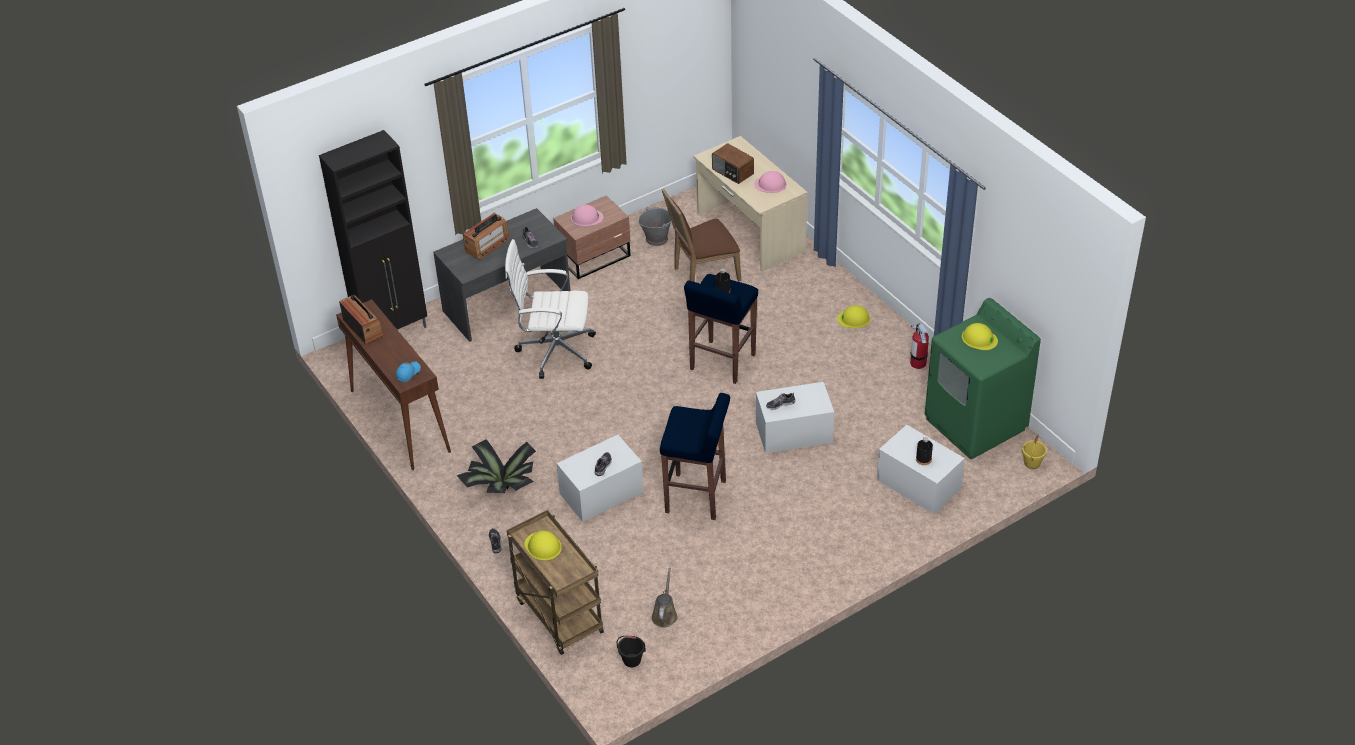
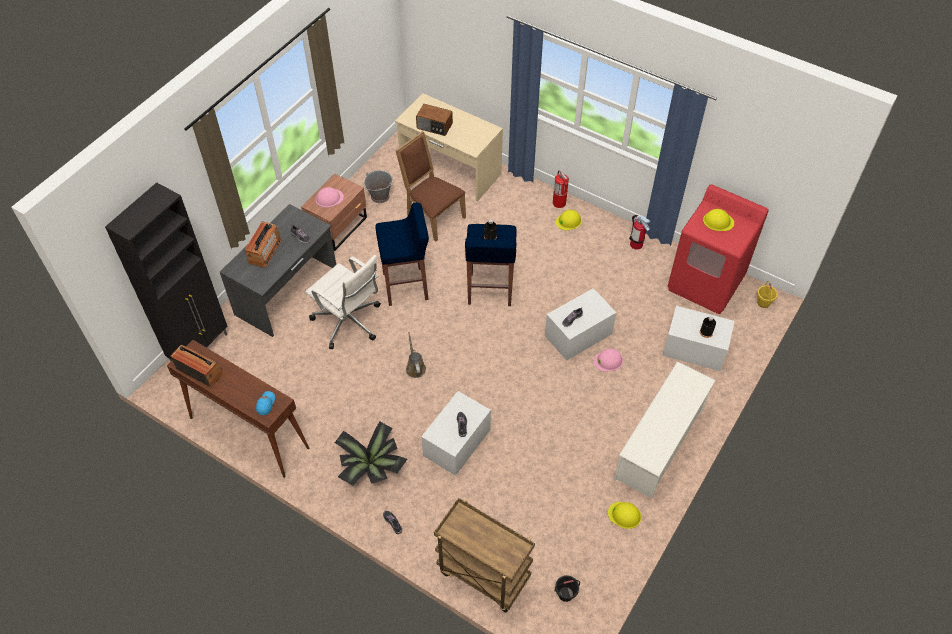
camera: 25 degrees left, 10 degrees up
white office chair [505,239,596,379] -> white office chair turned 120 degrees counterclockwise [305,255,381,349]
yellow hard hat [525,531,562,561] -> yellow hard hat moved to [608,502,641,529]
brown watering can [651,568,677,628] -> brown watering can moved to [406,332,426,378]
blue stool [660,393,730,520] -> blue stool moved to [375,203,429,306]
brown chair [662,188,741,282] -> brown chair turned 90 degrees clockwise [395,131,466,241]
pink hard hat [754,171,787,193] -> pink hard hat moved to [593,348,623,372]
green washing machine [925,298,1041,459] -> red washing machine [668,184,769,314]
none -> fire extinguisher [553,170,569,208]
none -> white shoe rack [614,361,716,499]

